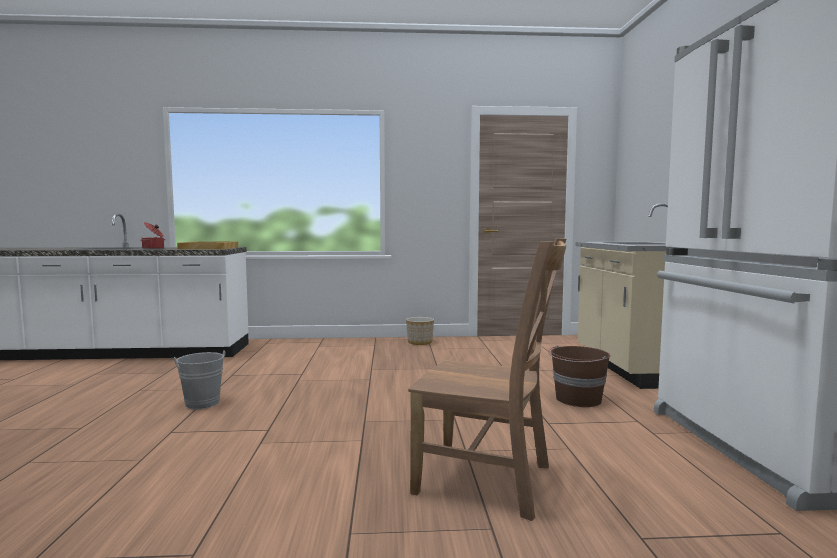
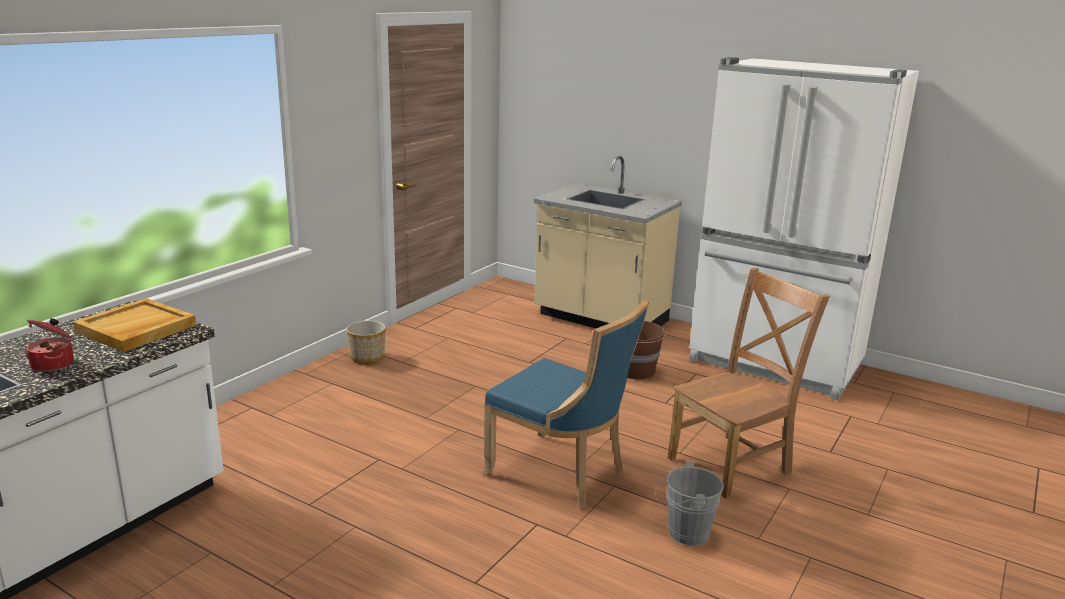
camera: 55 degrees left, 15 degrees up
grey bucket [174,350,225,410] -> grey bucket moved to [655,461,724,546]
none -> blue chair [482,301,649,509]

